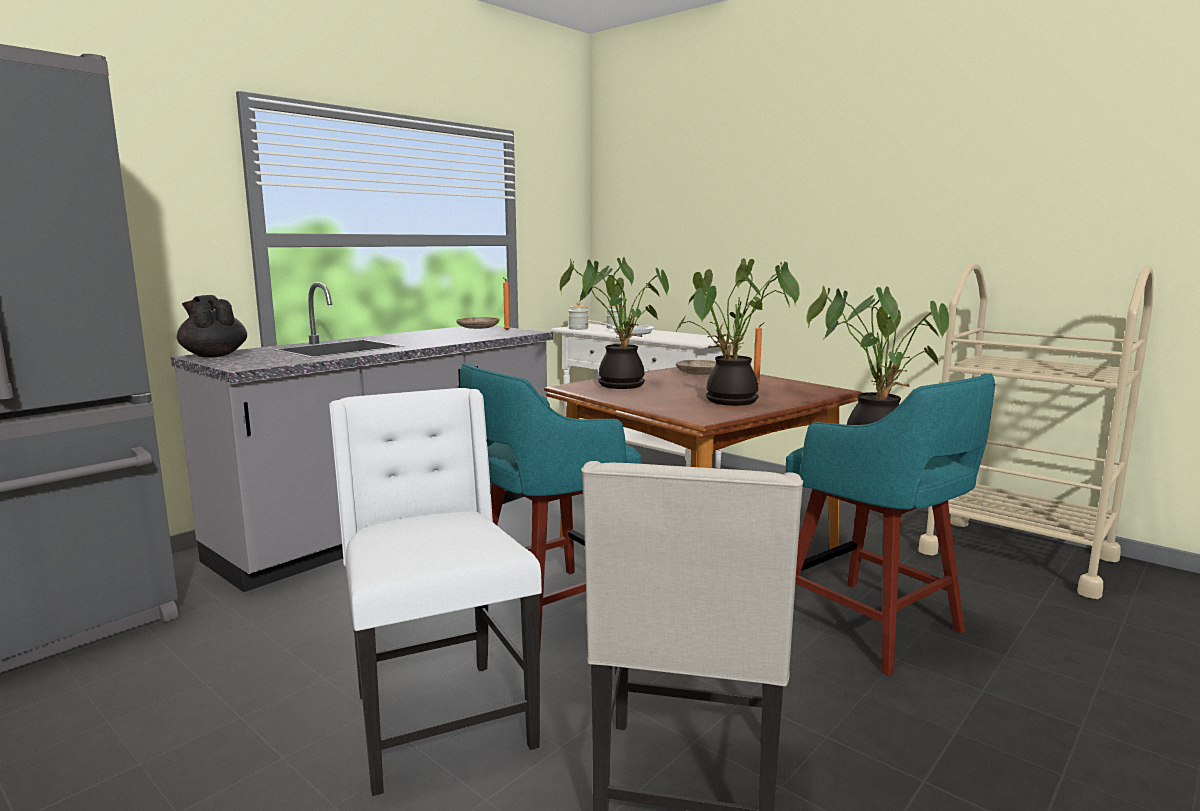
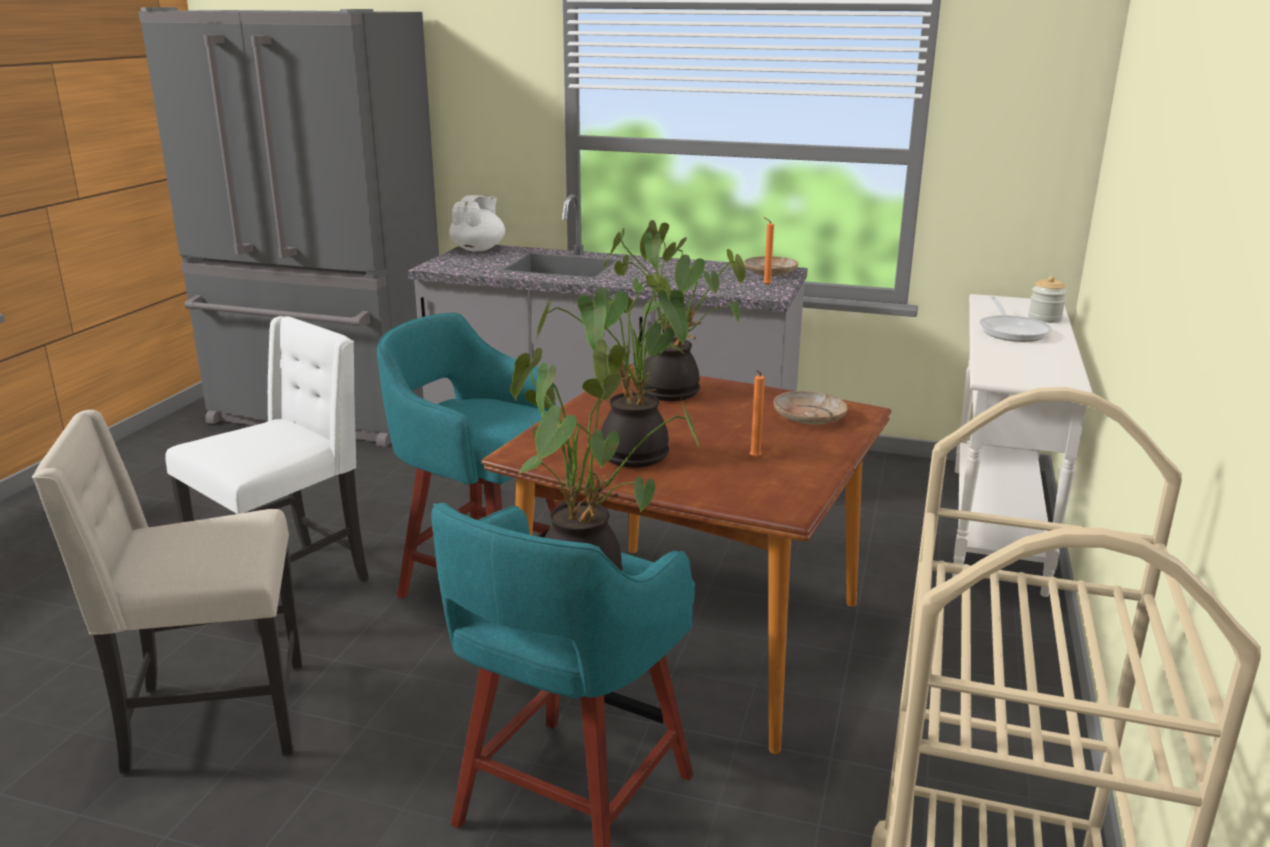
camera: 65 degrees right, 10 degrees up
black teapot [177,295,247,358] -> white teapot [449,195,505,251]
jar [569,302,588,330] -> none

